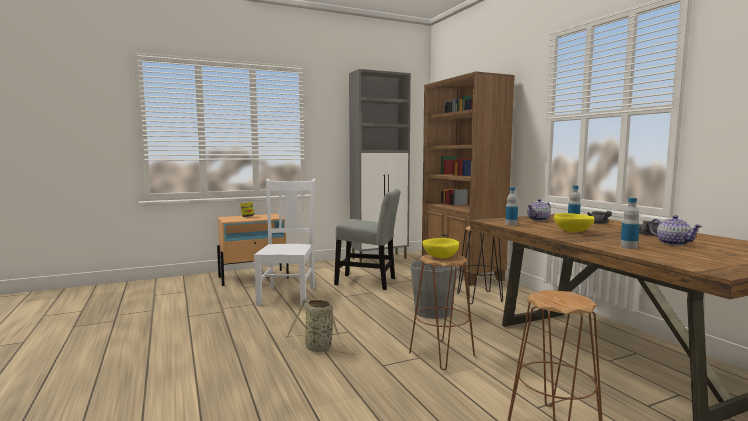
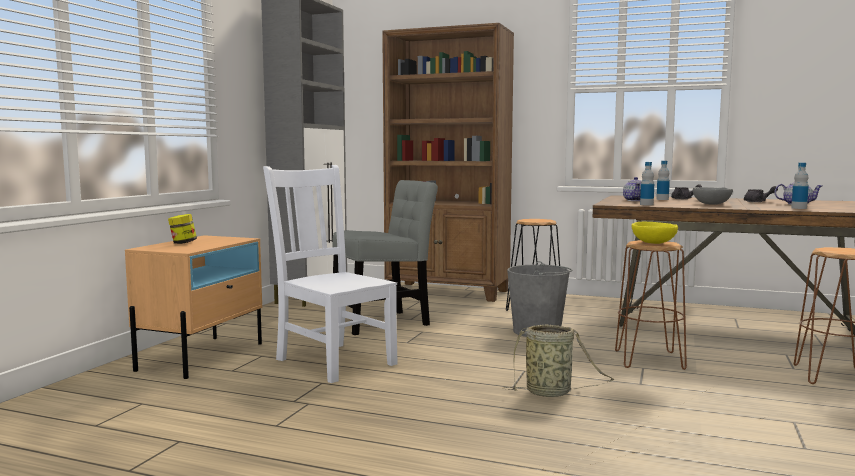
camera: 45 degrees left, 0 degrees up
yellow bowl [554,213,595,232] -> grey bowl [693,187,733,205]

